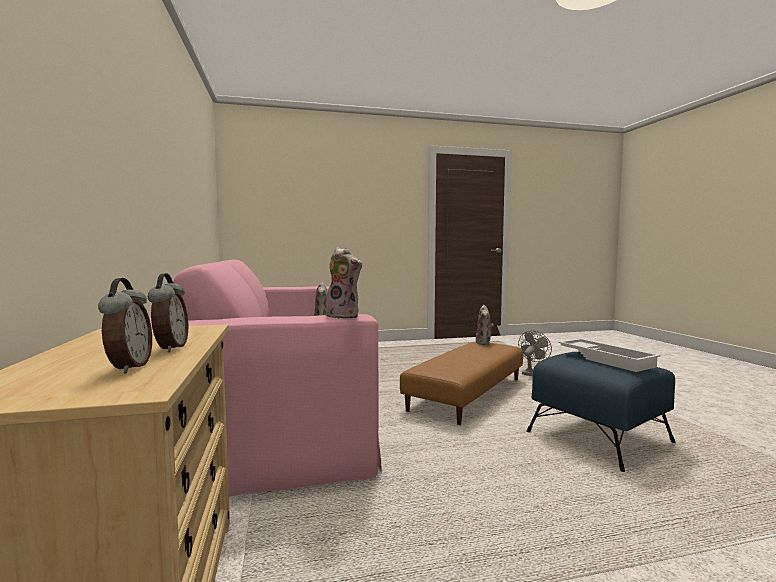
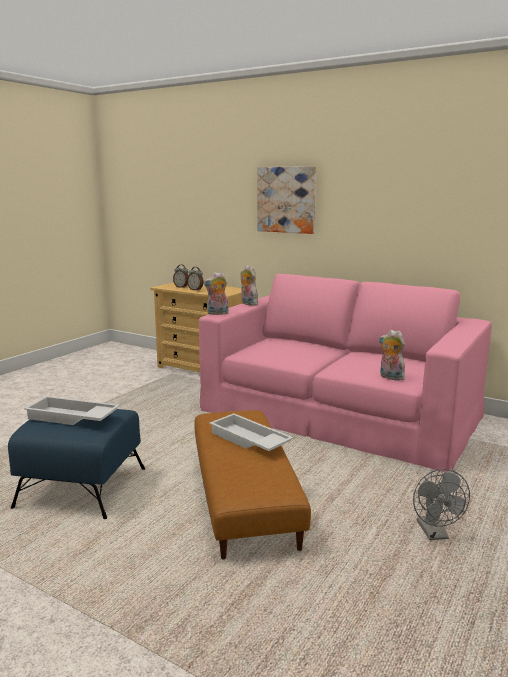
camera: 135 degrees right, 10 degrees up
plush toy [475,305,494,345] -> plush toy moved to [240,265,258,305]
grey fan [518,330,552,376] -> grey fan moved to [413,469,470,540]
none -> white tray [209,413,294,451]
none -> picture [257,166,316,234]

